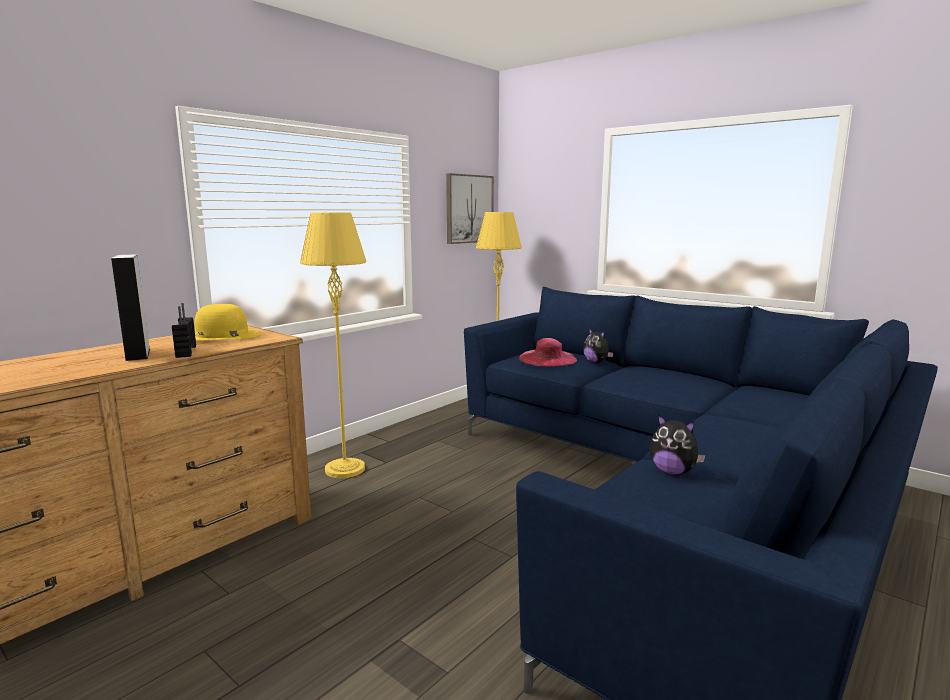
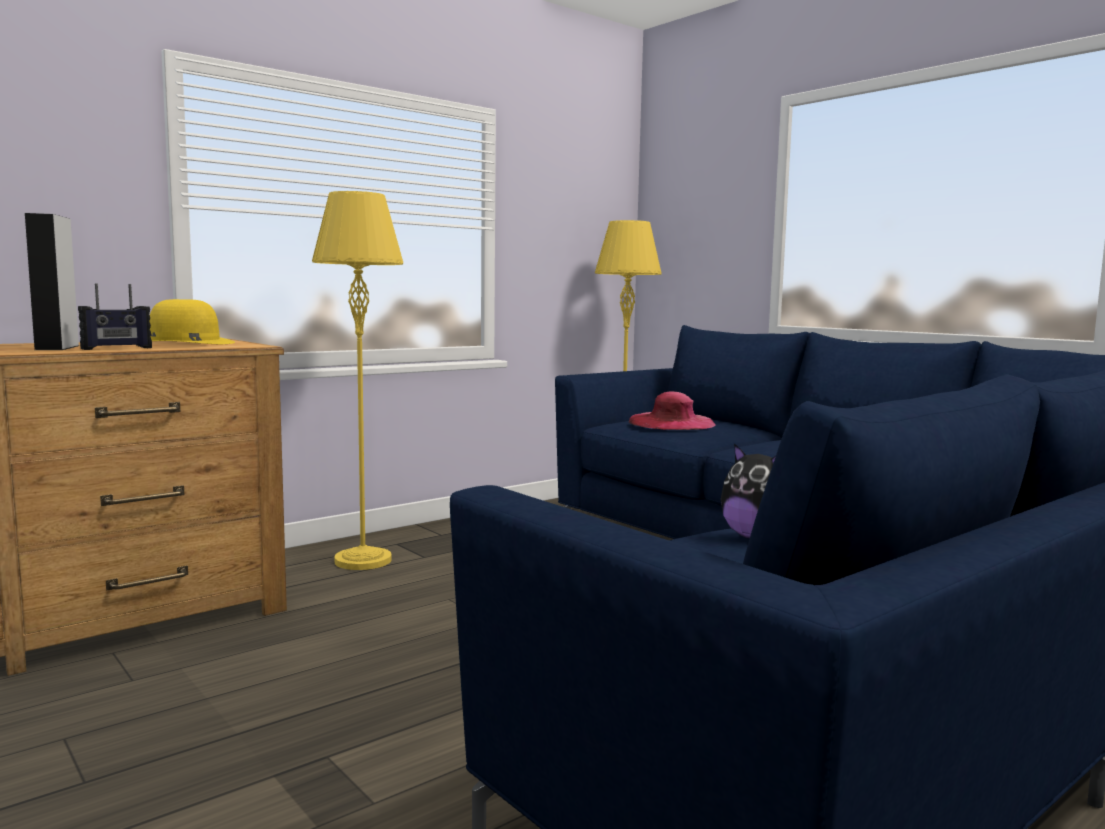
camera: 10 degrees right, 5 degrees down
radio [172,303,196,358] -> radio turned 120 degrees counterclockwise [78,283,152,350]
picture [446,173,494,244] -> none
plush toy [583,328,613,363] -> none

